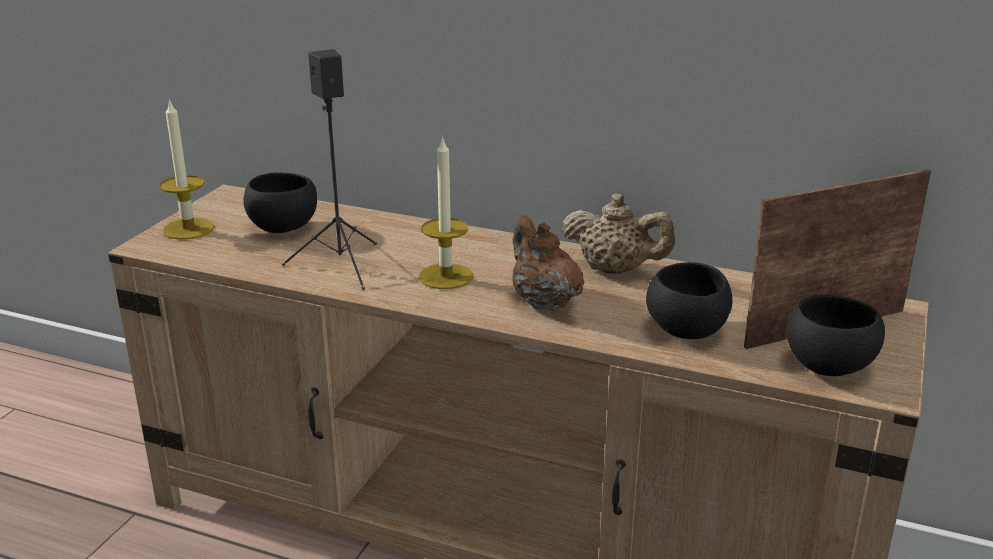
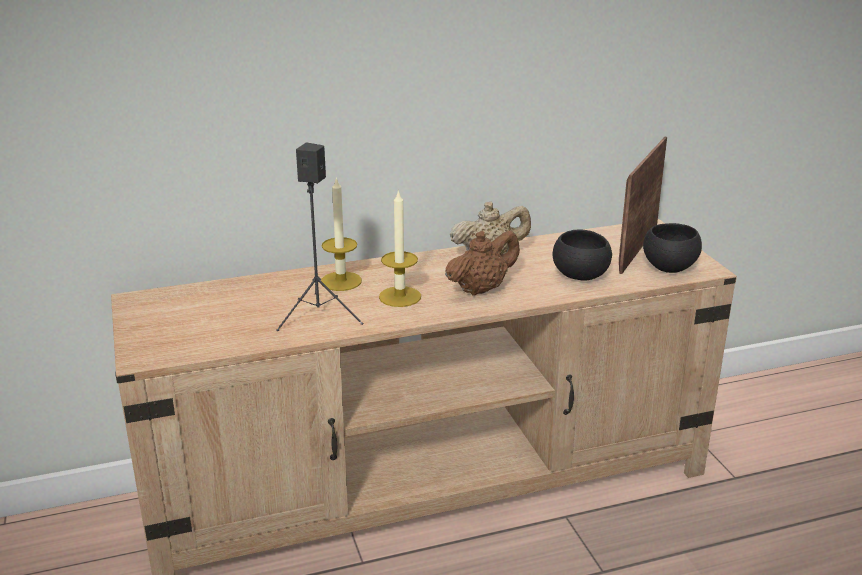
camera: 40 degrees left, 0 degrees up
candle [159,98,214,240] -> candle moved to [321,177,362,291]
black bowl [243,172,317,233] -> none
brown teapot [512,215,584,311] -> brown teapot turned 120 degrees clockwise [445,231,520,296]

